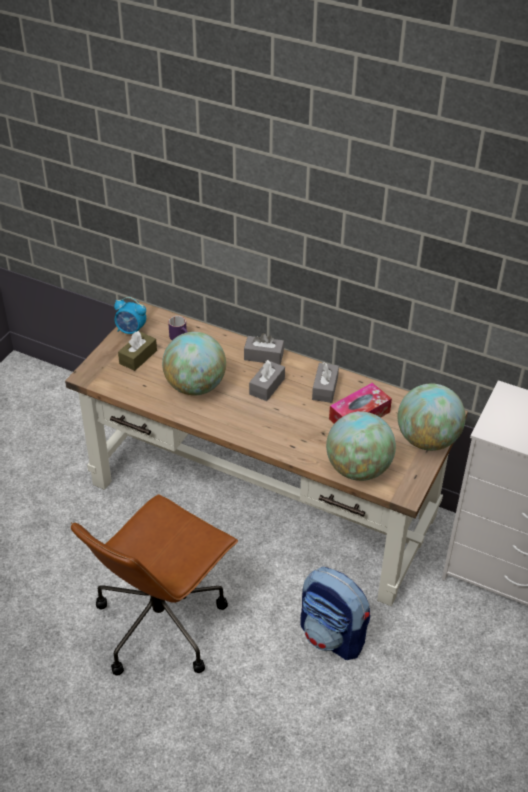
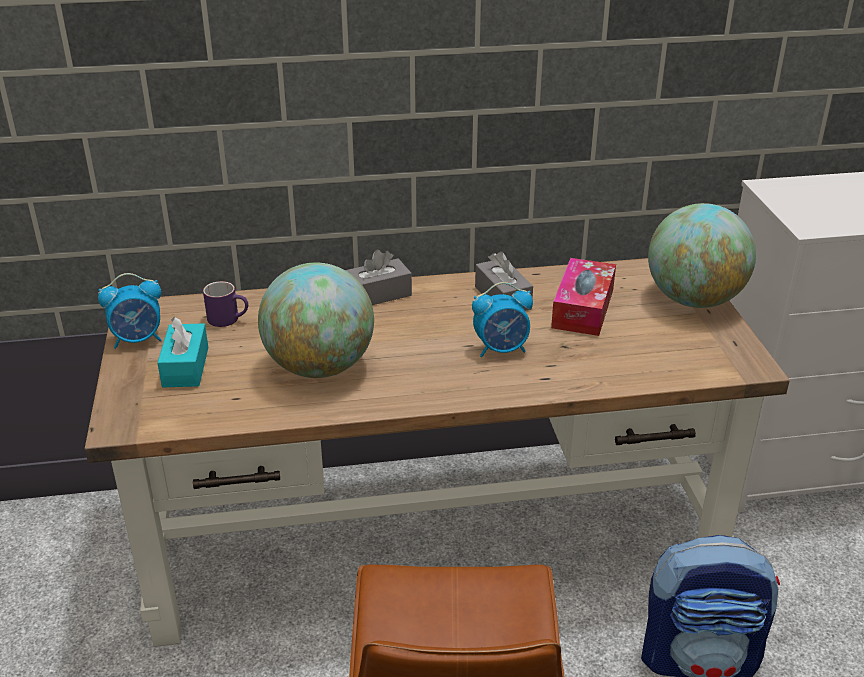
camera: 35 degrees left, 10 degrees down
brown tissue box [118,331,157,371] -> turquoise tissue box [158,317,208,387]
grey tissue box [249,360,285,401] -> none
globe [326,412,396,481] -> none
none -> alarm clock [472,282,533,357]

